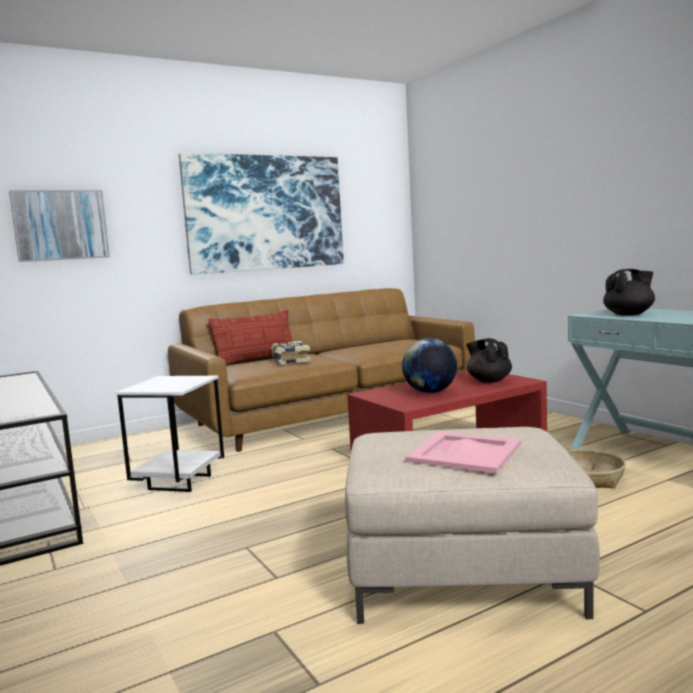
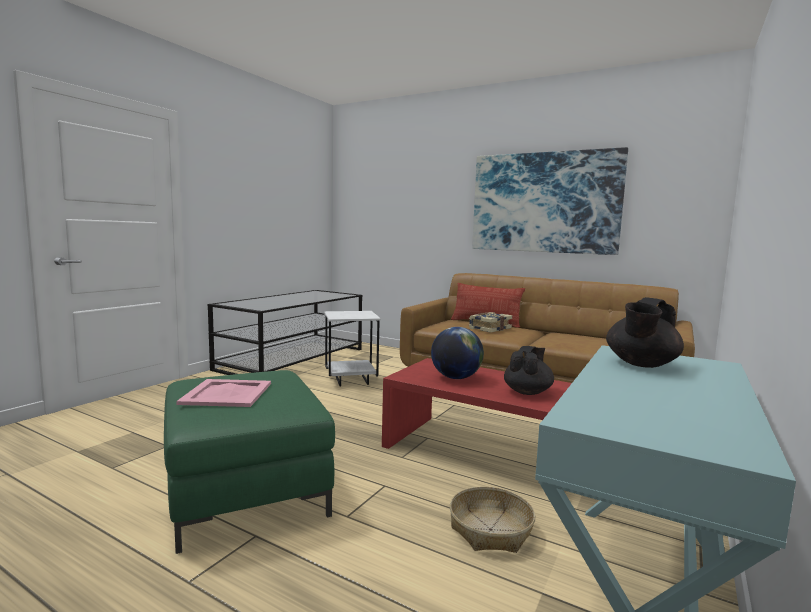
camera: 60 degrees right, 0 degrees up
picture [9,190,110,262] -> none
beige ottoman [345,427,600,624] -> green ottoman [164,370,335,554]
black teapot [603,269,655,316] -> black teapot turned 90 degrees clockwise [606,297,684,368]

